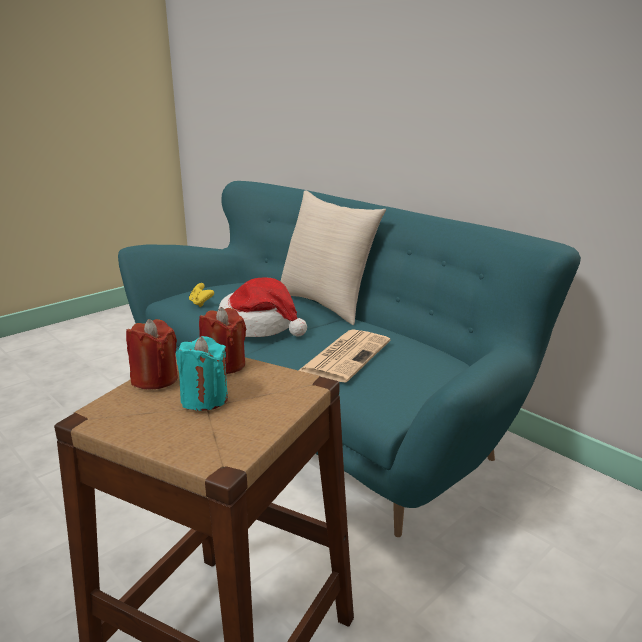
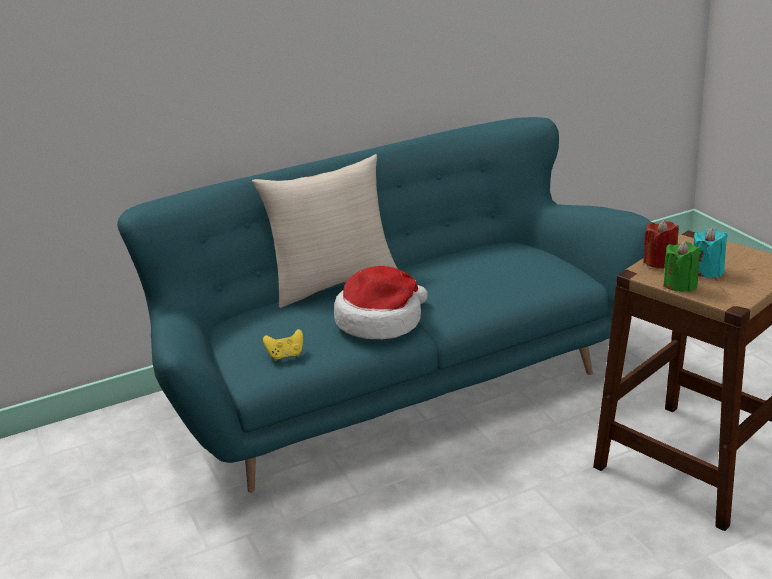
camera: 70 degrees left, 5 degrees up
red candle [126,319,178,390] -> green candle [663,240,701,292]
newspaper [298,329,390,383] -> none

